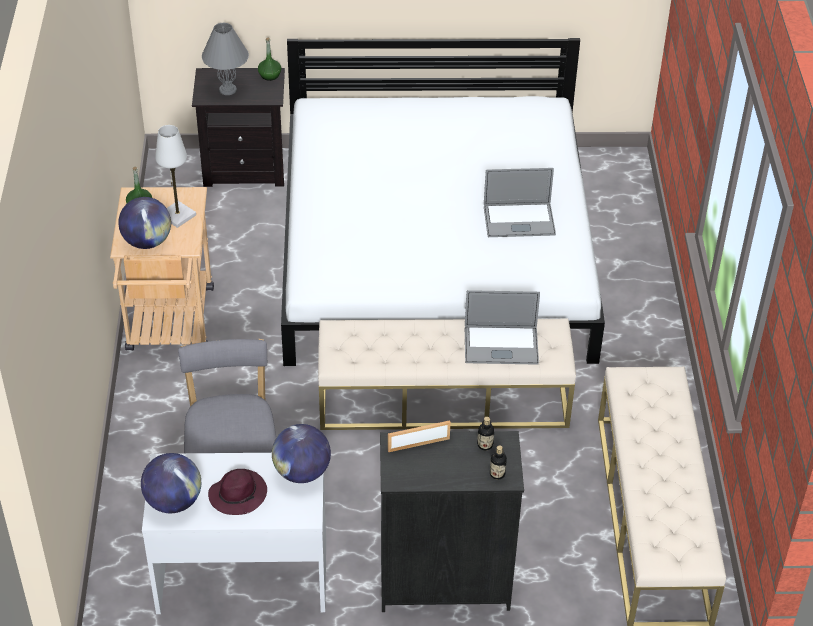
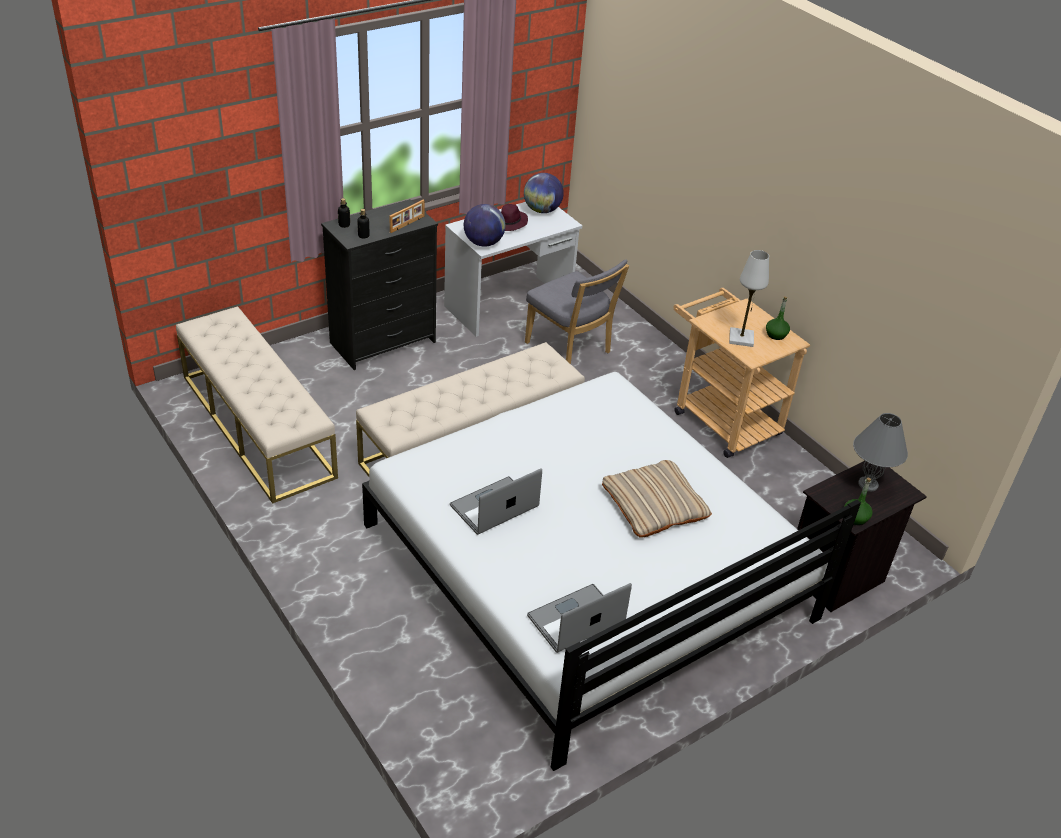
camera: 145 degrees right, 5 degrees down
globe [118,197,171,249] -> none
laptop [465,290,540,365] -> laptop moved to [527,583,632,653]
none -> beige pillow [602,460,712,538]

